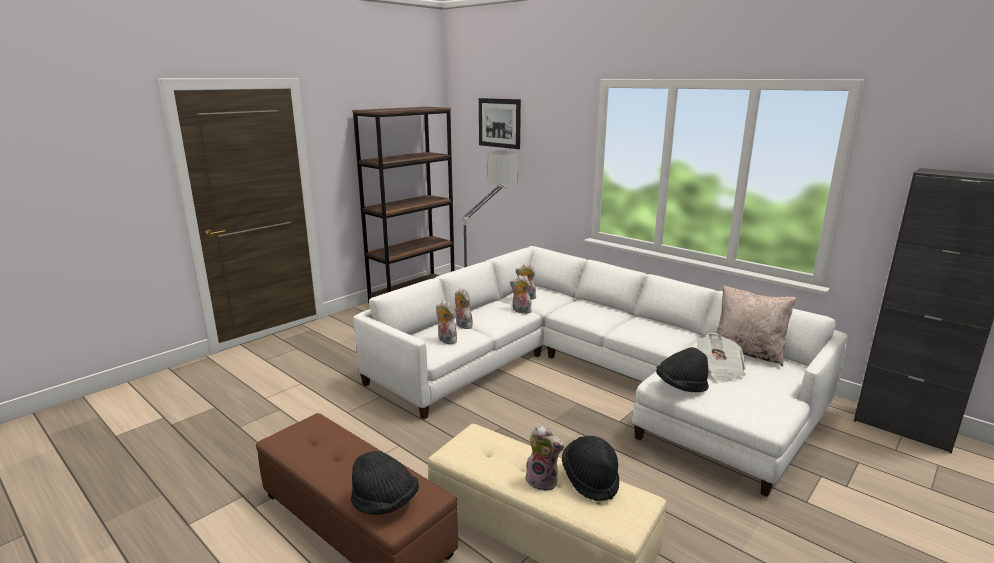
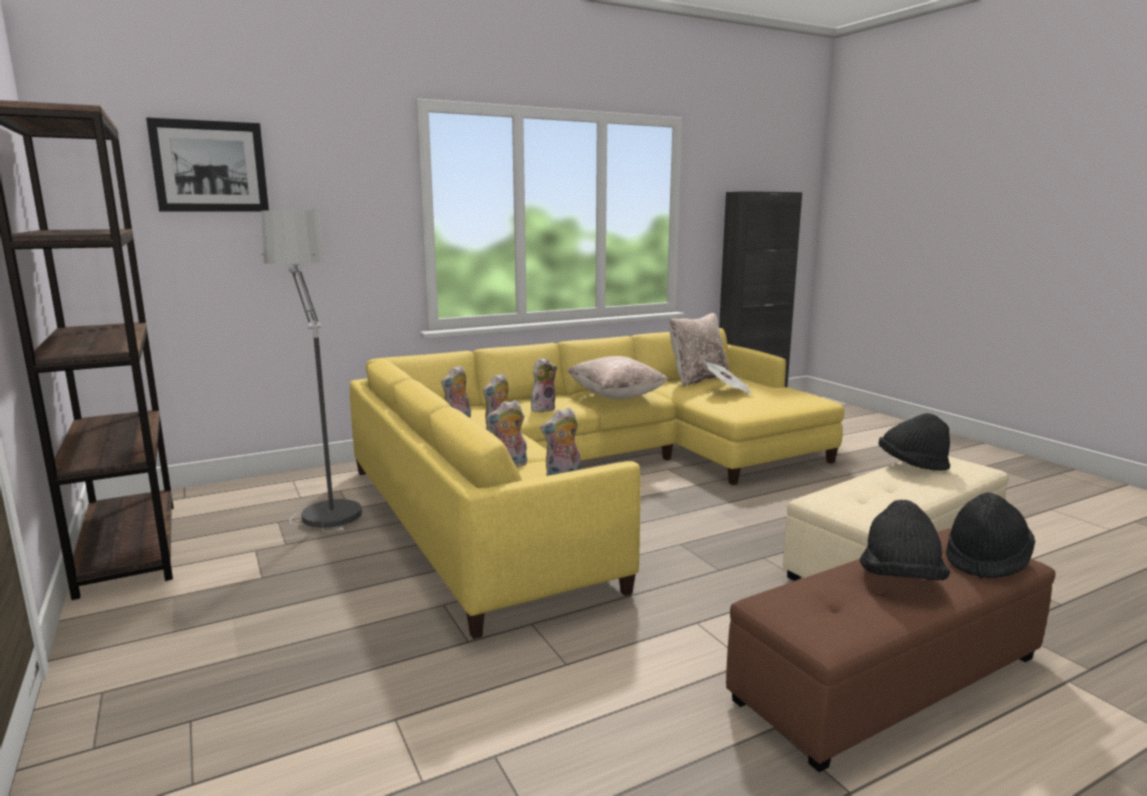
camera: 70 degrees left, 5 degrees down
white sofa [353,246,847,497] -> yellow sofa [350,328,844,639]
plush toy [525,425,564,491] -> plush toy moved to [531,357,557,412]
black hat [656,347,709,392] -> black hat moved to [860,500,950,581]
none -> beige pillow [568,356,668,399]

